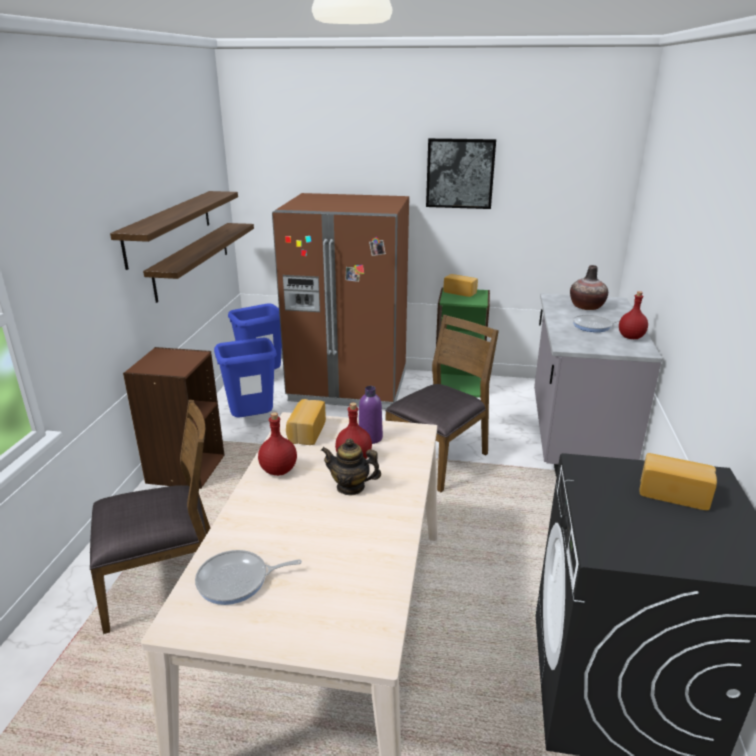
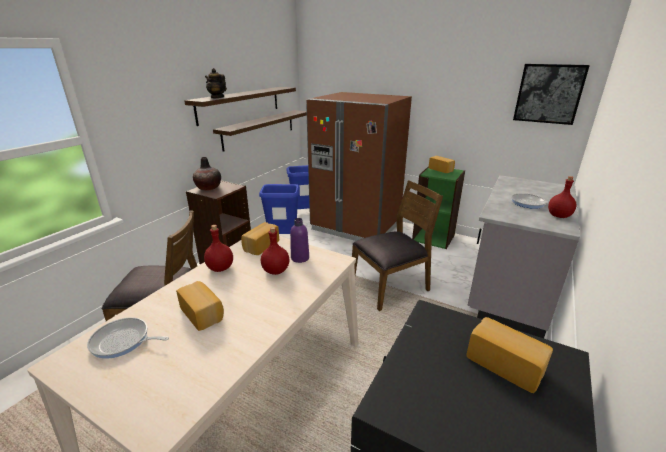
camera: 20 degrees right, 0 degrees up
teapot [321,438,381,495] -> teapot moved to [205,68,227,99]
picture [426,138,496,209] -> picture moved to [513,64,590,125]
vase [570,265,608,310] -> vase moved to [193,157,221,191]
none -> bread [176,281,224,331]

